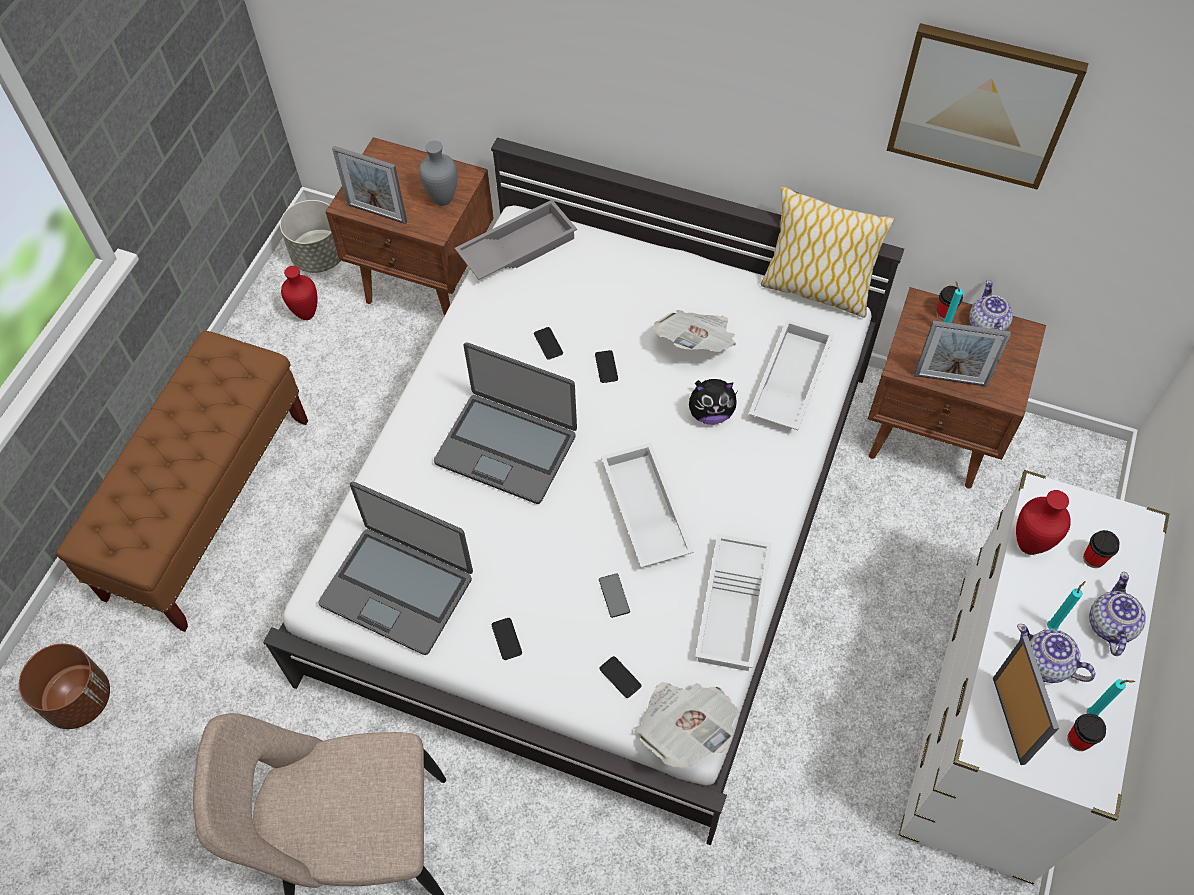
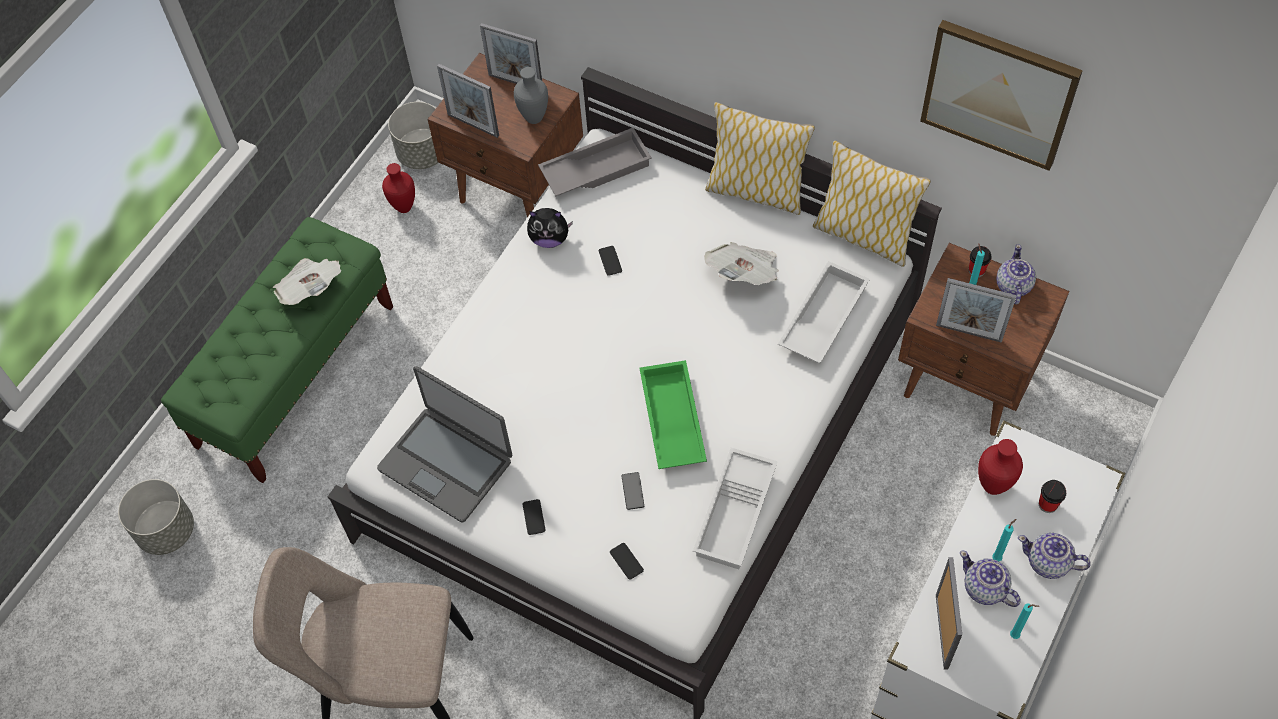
camera: 10 degrees right, 0 degrees up
brown planter [19,644,110,729] -> grey planter [118,479,194,555]
brown bench [56,331,308,632] -> green bench [161,217,393,483]
laptop [434,342,577,504] -> none
phone [595,350,618,383] -> none
white tray [601,443,694,568] -> green tray [639,360,707,469]
newspaper [634,682,738,767] -> newspaper moved to [273,258,341,305]
plush toy [689,379,738,424] -> plush toy moved to [527,208,573,248]
cup [1067,714,1106,751] -> none
teapot [1089,572,1146,656] -> teapot turned 90 degrees counterclockwise [1018,533,1091,579]
none -> picture frame [480,23,542,84]
none -> pillow [705,102,815,215]

